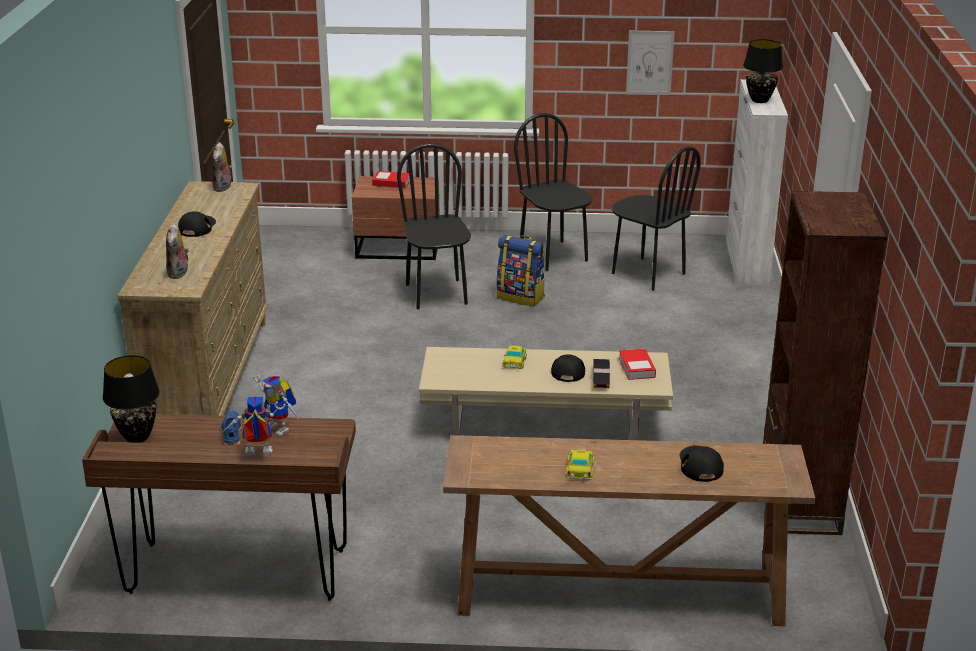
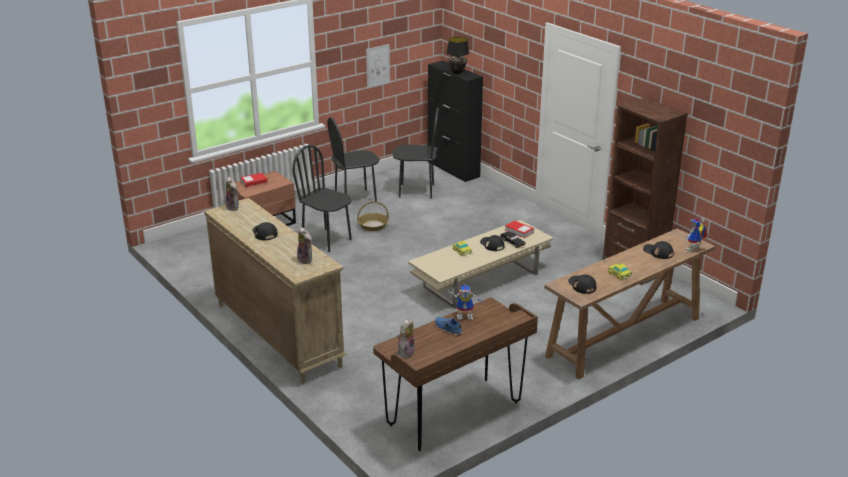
camera: 40 degrees left, 0 degrees up
black table lamp [103,355,160,443] -> plush toy [397,319,415,359]
toy robot [223,396,285,455] -> toy robot moved to [685,218,707,252]
backpack [496,235,545,306] -> basket [357,201,389,231]
black chair [514,113,592,271] -> black chair turned 45 degrees counterclockwise [327,117,380,208]
white cabinet [726,79,788,286] -> black cabinet [428,61,483,182]
none -> black cap [568,274,597,294]

